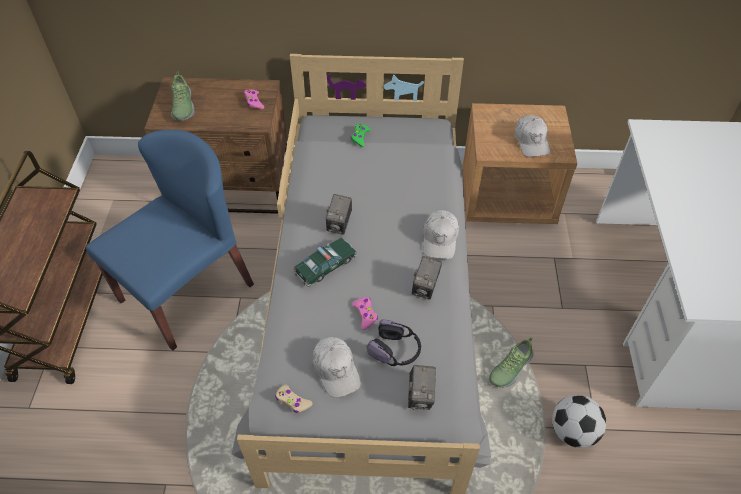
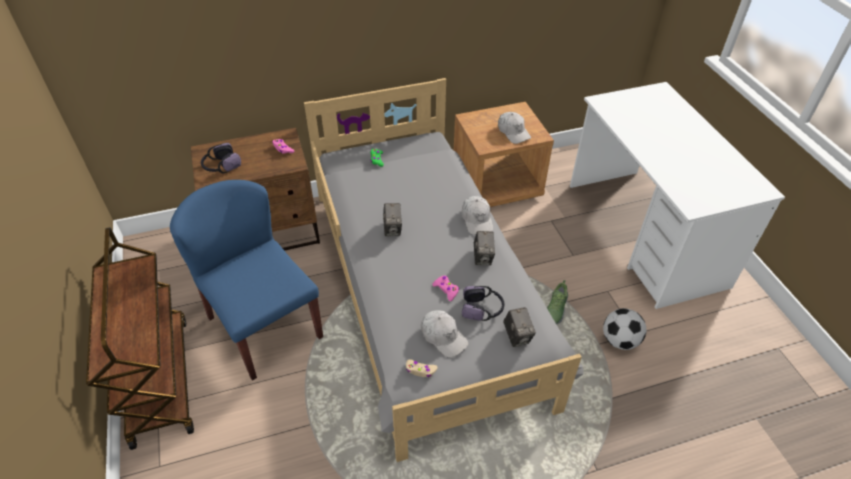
camera: 20 degrees left, 5 degrees down
blue chair [86,129,254,351] -> blue chair turned 60 degrees counterclockwise [170,180,323,380]
shoe [171,72,195,121] -> headphones [201,143,241,173]
toy car [293,237,357,287] -> none

